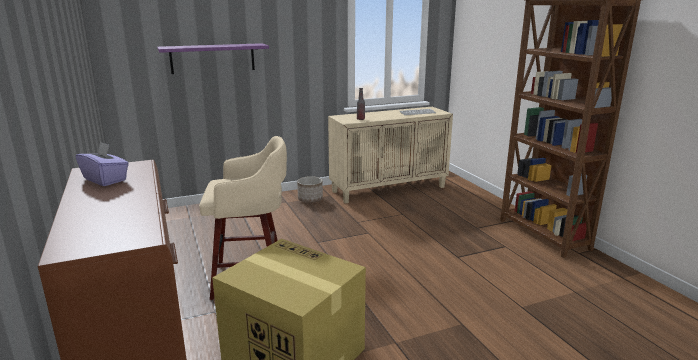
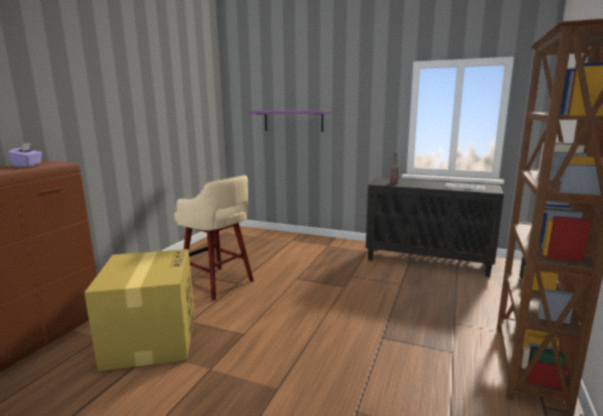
camera: 45 degrees right, 5 degrees down
planter [297,176,323,203] -> none
beige cabinet [328,107,453,203] -> black cabinet [366,178,504,277]

